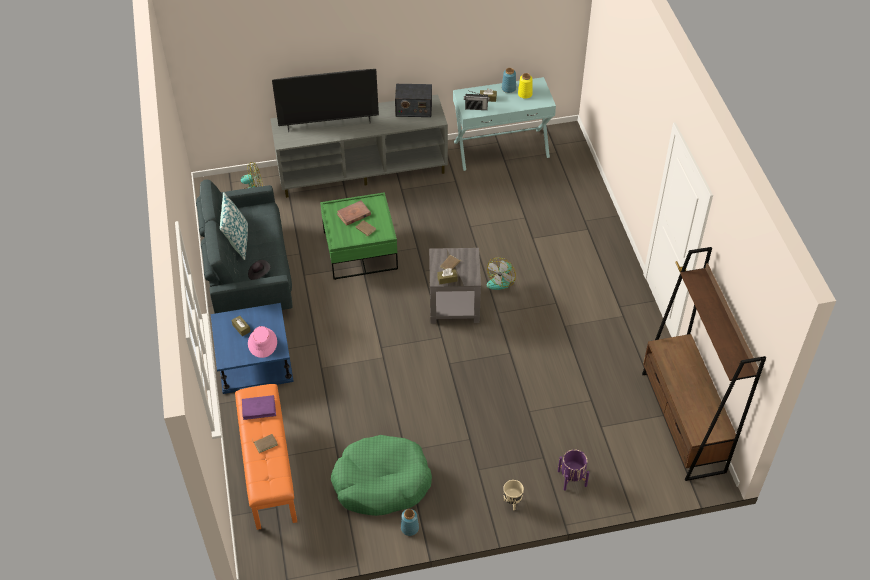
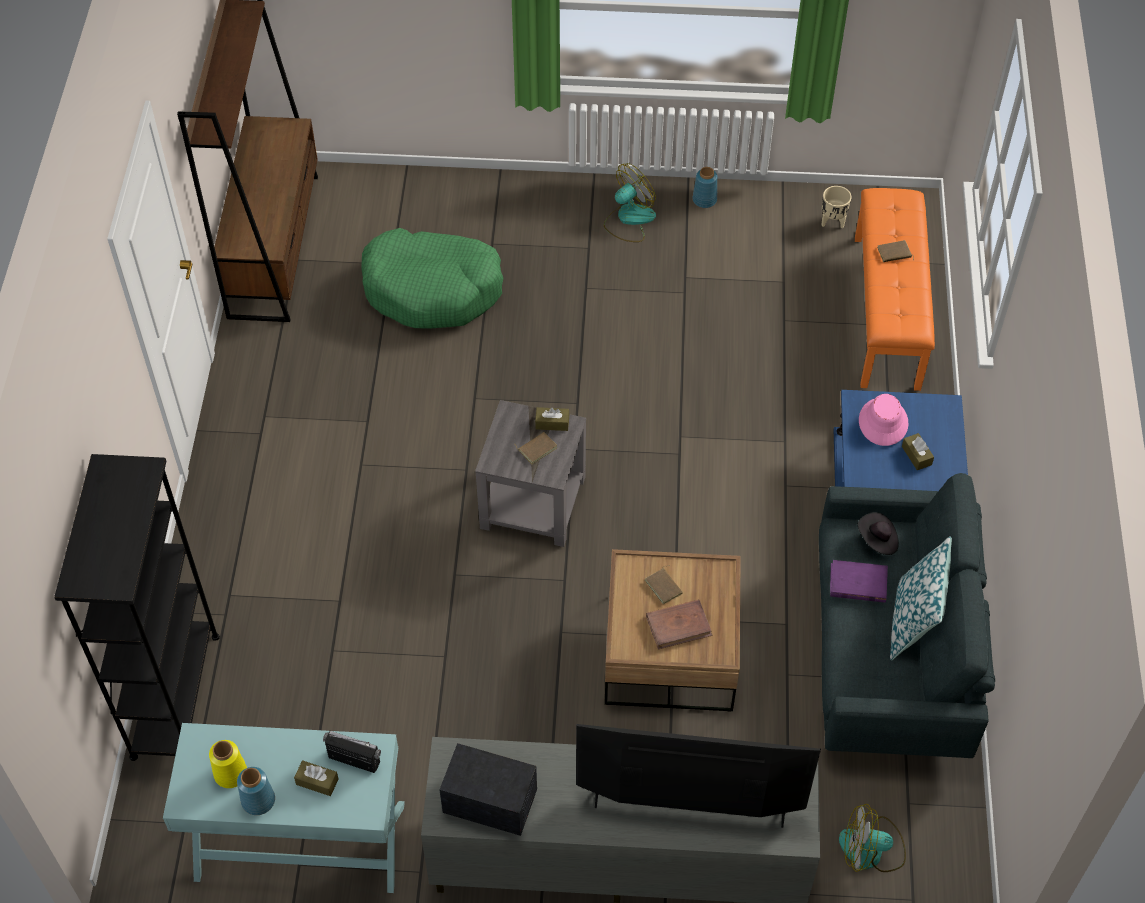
camera: 165 degrees left, 5 degrees up
purple book [242,395,276,420] -> purple book moved to [830,560,888,602]
green coffee table [320,192,398,280] -> brown coffee table [605,549,741,711]
green dog bed [331,435,432,516] -> green dog bed moved to [361,228,503,329]
fan [487,258,516,290] -> fan moved to [604,163,656,242]
beige planter [503,480,524,510] -> beige planter moved to [821,186,851,228]
purple planter [558,449,589,491] -> none
none -> black bookcase [54,454,220,761]

